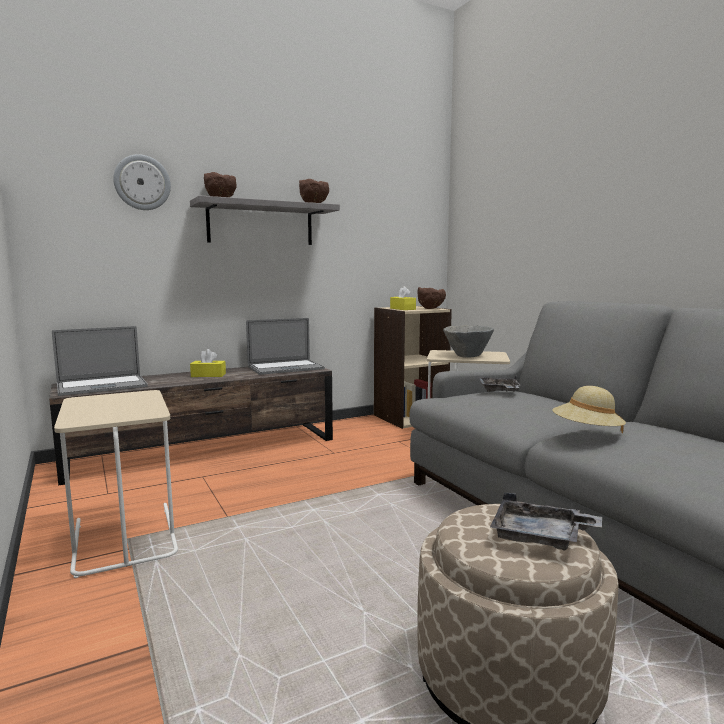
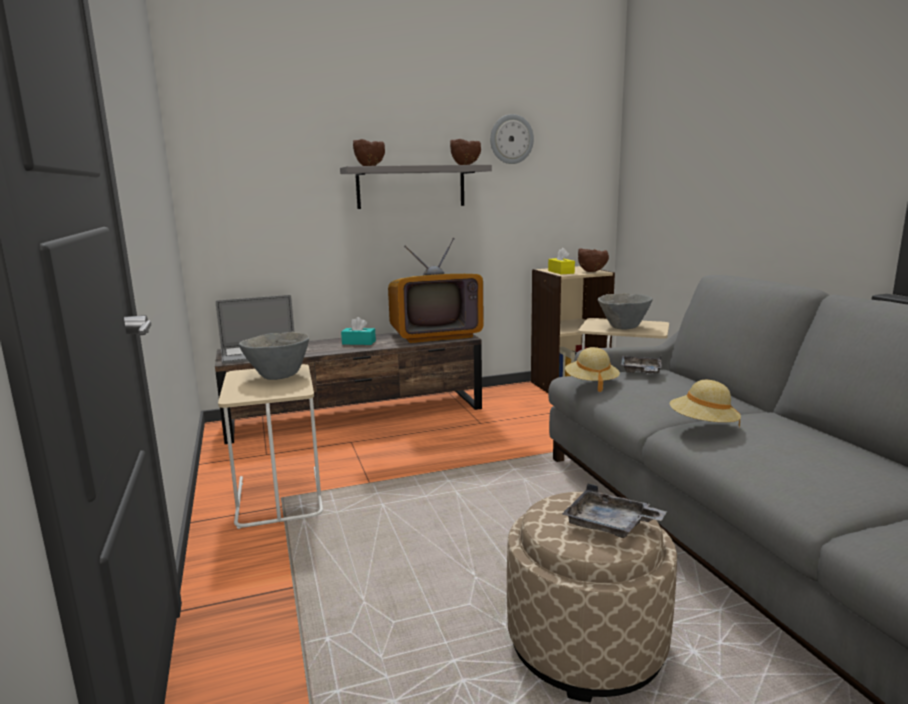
camera: 10 degrees right, 5 degrees up
wall clock [113,154,171,210] -> wall clock moved to [490,114,534,164]
yellow tissue box [190,349,226,377] -> turquoise tissue box [341,317,376,345]
laptop [246,318,325,375] -> television [388,237,484,343]
none -> grey bowl [239,332,309,380]
none -> beige hat [565,347,620,392]

